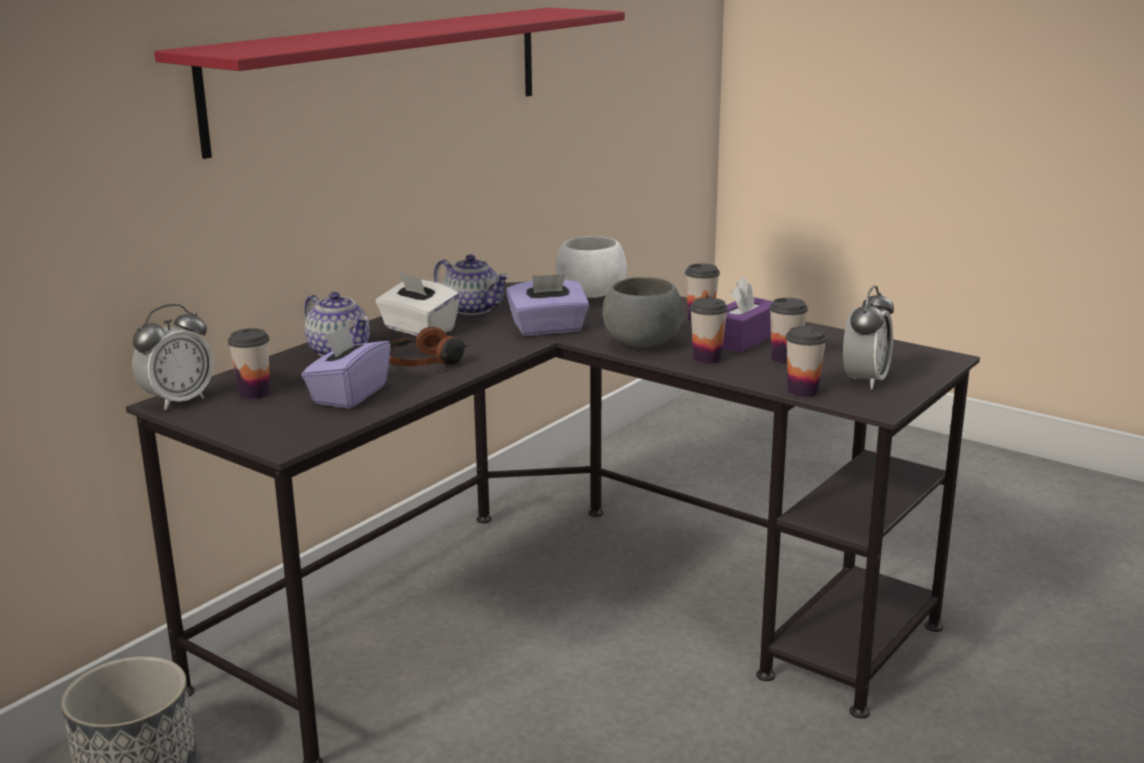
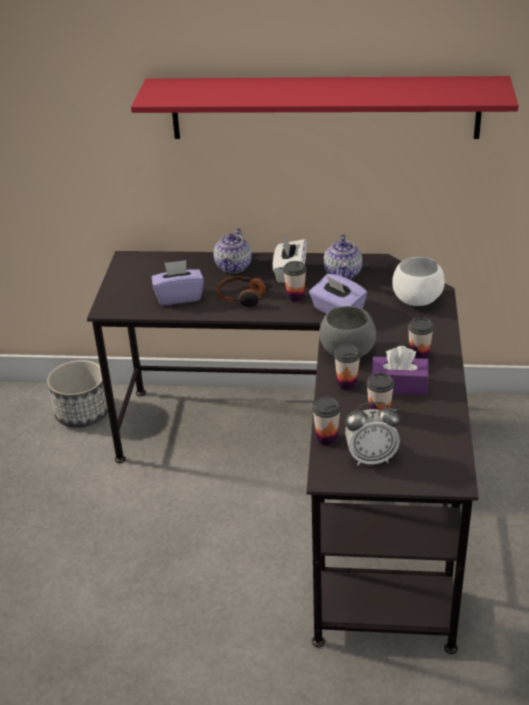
camera: 60 degrees right, 15 degrees up
alarm clock [132,304,214,410] -> none
cup [228,328,270,399] -> cup moved to [283,261,307,302]

